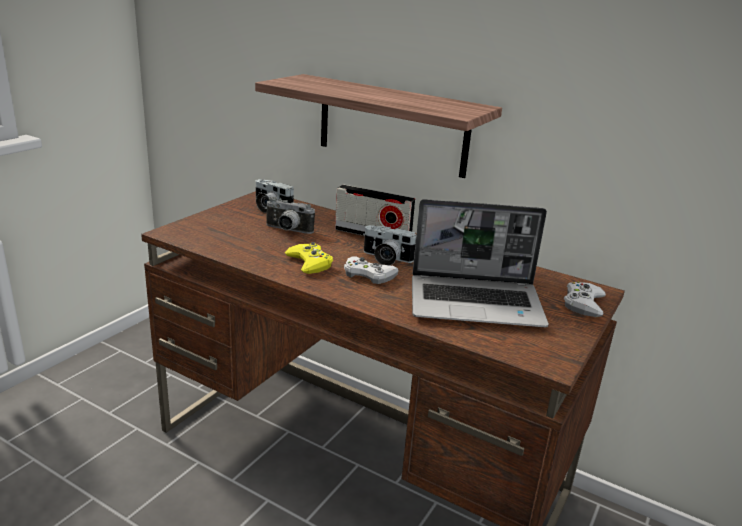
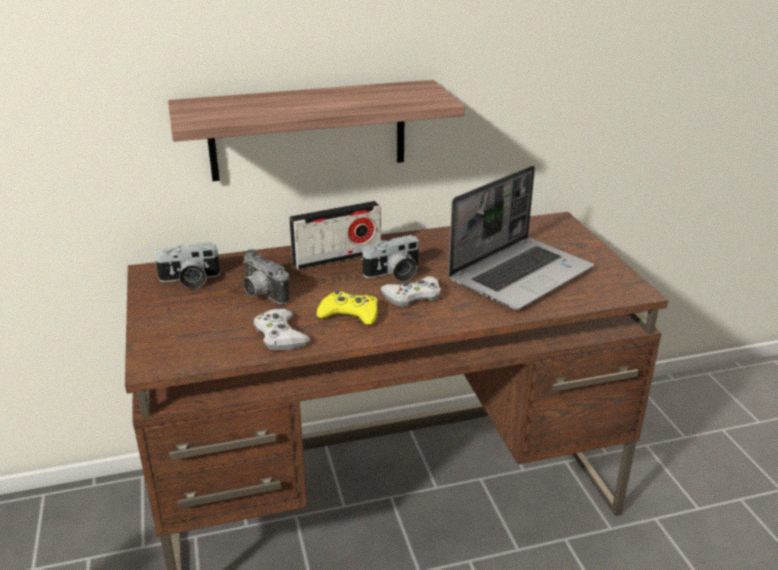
camera: 45 degrees left, 5 degrees up
camera [265,197,315,234] -> camera turned 75 degrees clockwise [243,249,289,305]
white game controller [564,282,606,317] -> white game controller moved to [254,309,310,350]

